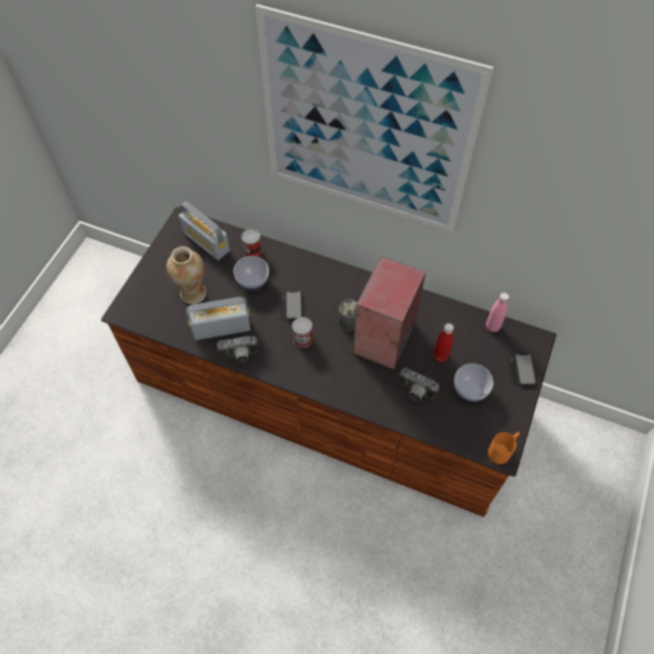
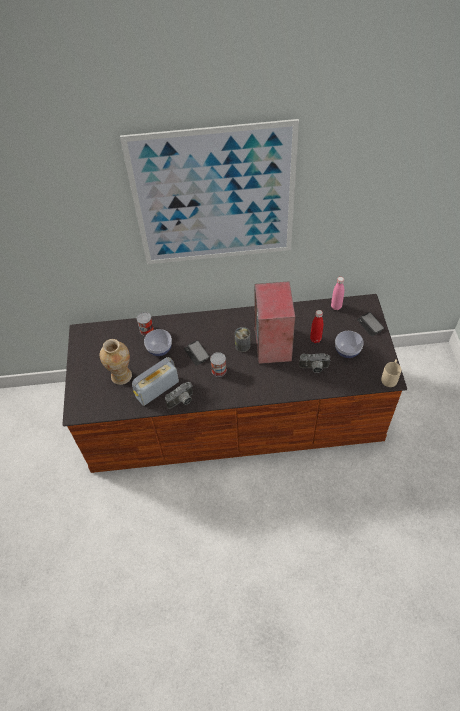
camera: 25 degrees left, 5 degrees down
radio [179,201,230,260] -> none
orange mug [488,432,520,464] -> beige mug [381,359,401,387]

